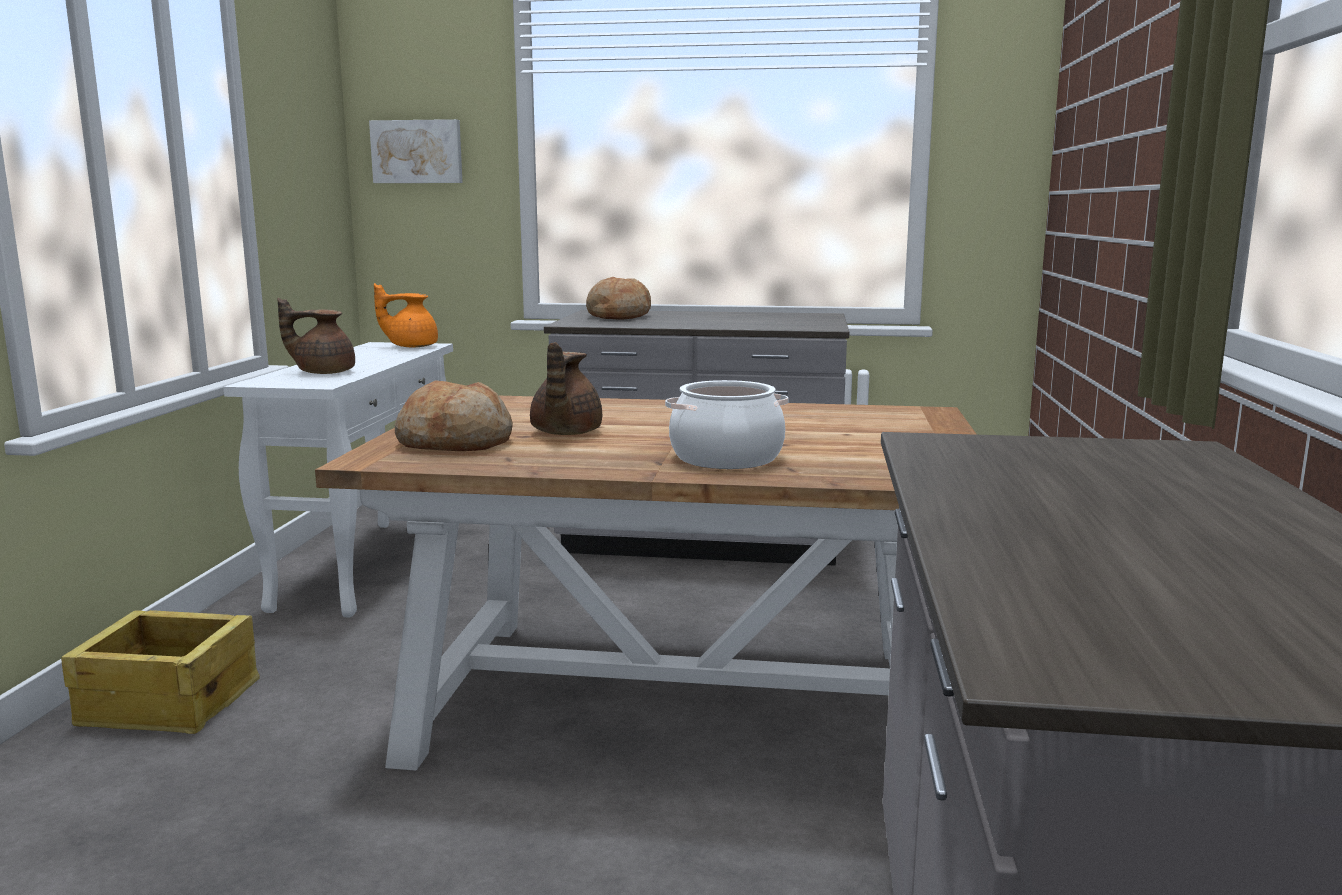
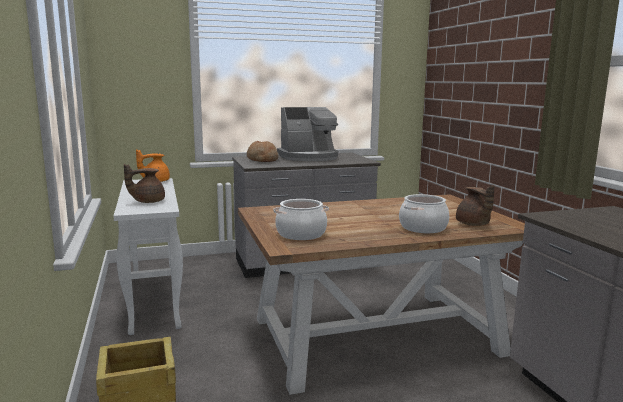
camera: 25 degrees left, 0 degrees up
picture [369,119,463,183] -> none
bread [395,380,513,451] -> cooking pot [273,199,329,240]
brown teapot [530,342,602,435] -> brown teapot moved to [456,185,494,226]
none -> coffee machine [277,107,338,161]

